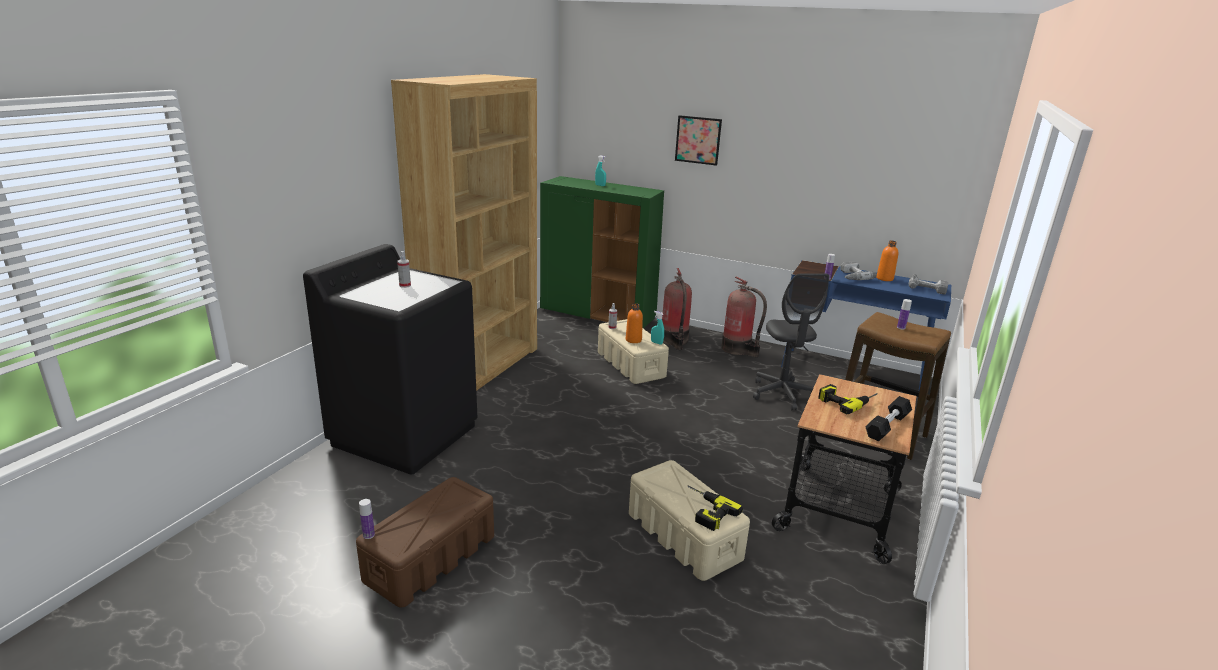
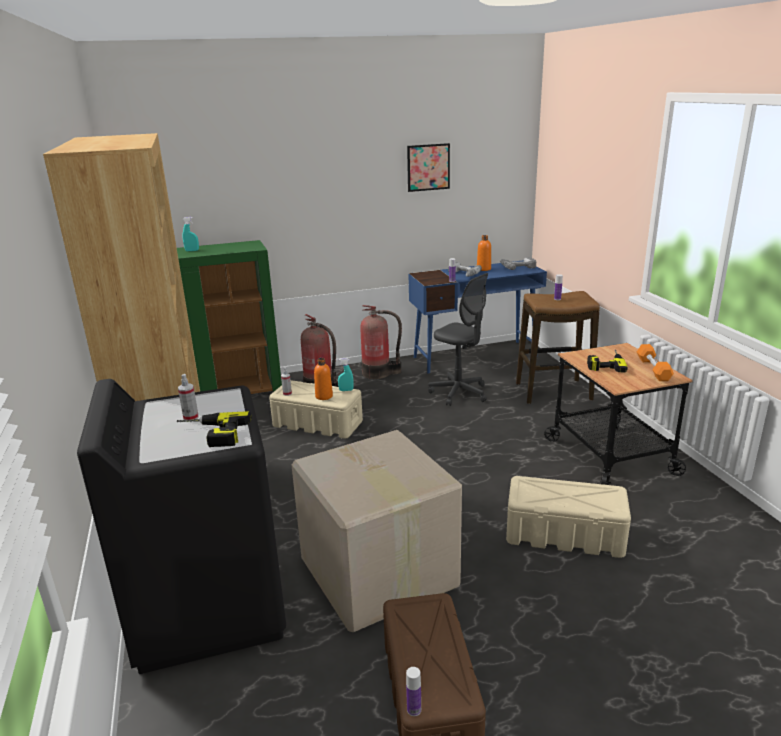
camera: 40 degrees left, 0 degrees up
picture [675,115,722,166] -> picture moved to [407,143,450,192]
power drill [688,486,743,531] -> power drill moved to [177,411,252,447]
black dumbbell [865,396,912,441] -> orange dumbbell [637,344,674,381]
none -> cardboard box [292,430,462,632]

